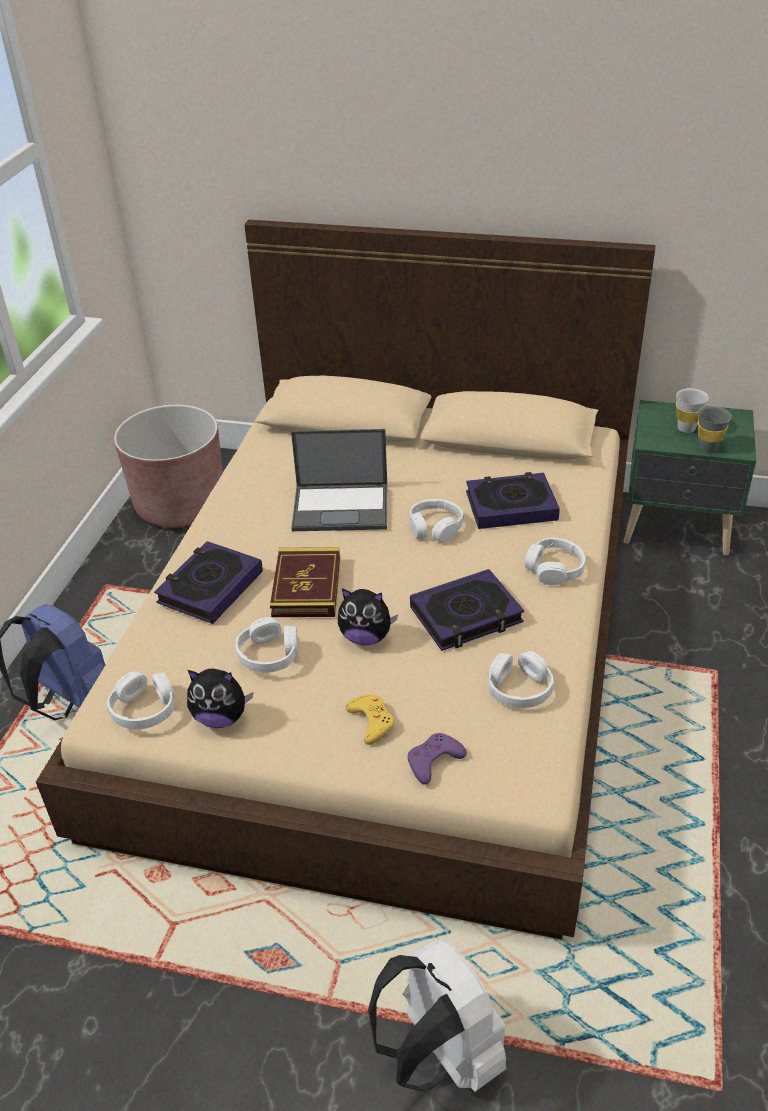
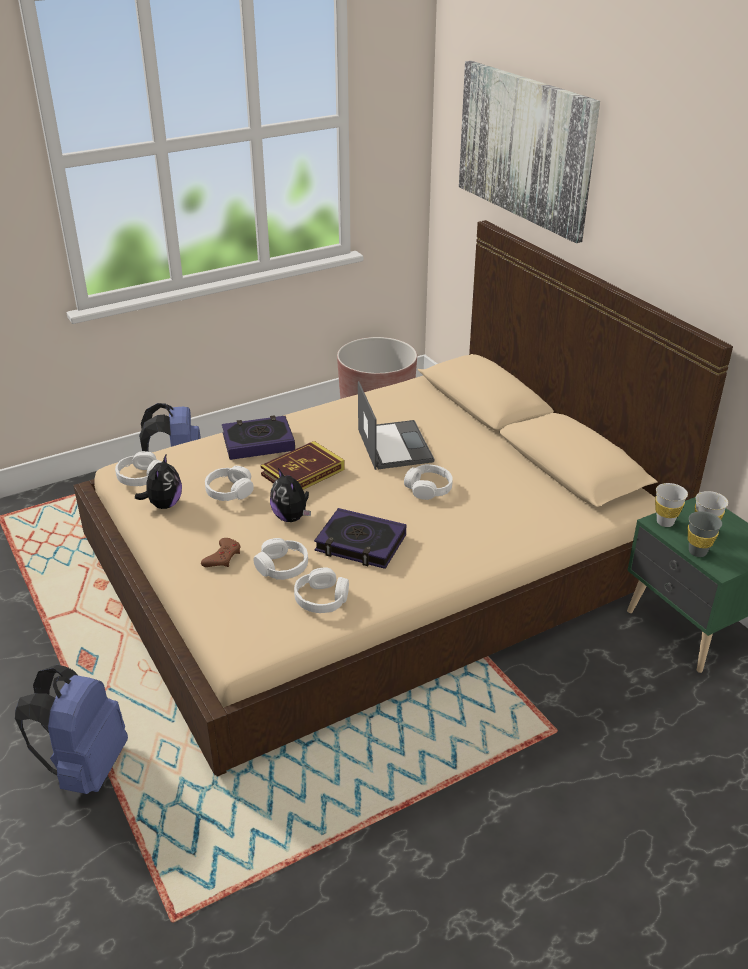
camera: 45 degrees right, 5 degrees down
plush toy [187,669,253,728] -> plush toy turned 135 degrees counterclockwise [135,455,182,509]
laptop [291,429,387,531] -> laptop turned 150 degrees counterclockwise [358,381,434,470]
yellow game controller [346,695,395,745] -> brown game controller [201,538,240,567]
white backpack [368,940,506,1092] -> blue backpack [15,665,128,794]
purple game controller [408,733,467,785] -> none
book [466,472,560,529] -> none
white headphones [524,538,586,585] -> white headphones moved to [253,538,308,580]
none -> picture [459,61,600,243]
none -> white cup [655,483,688,527]

